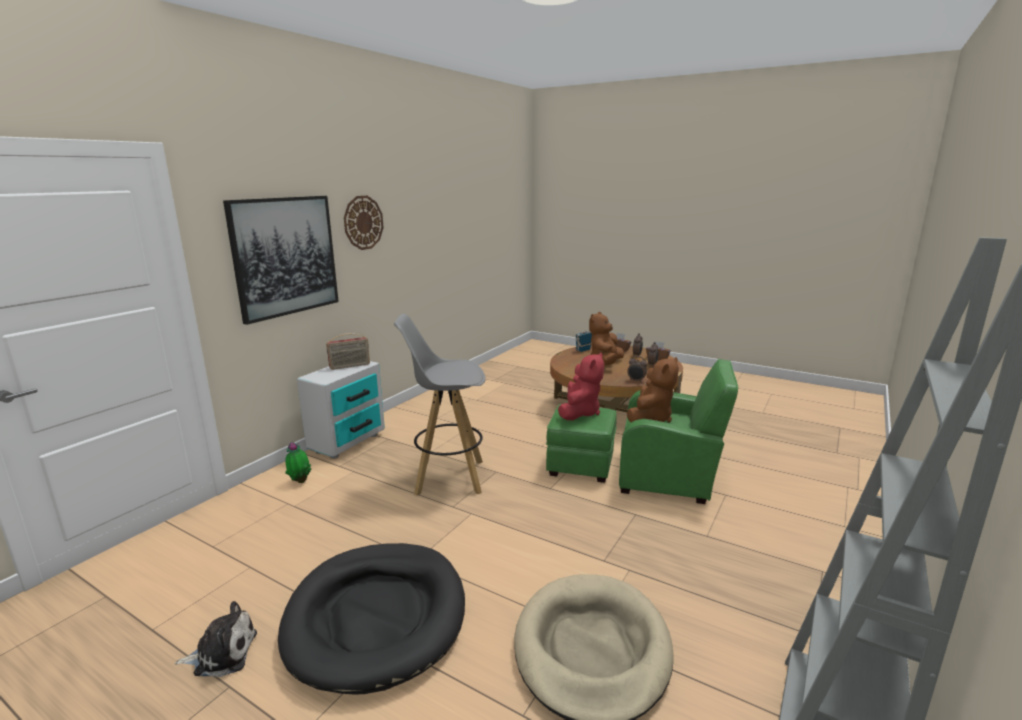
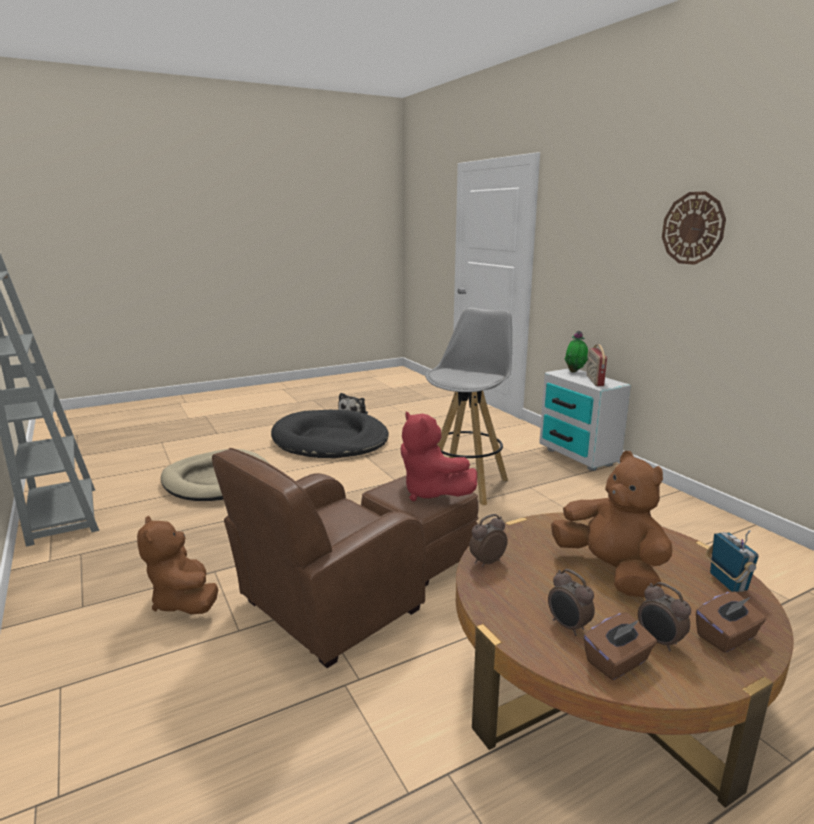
camera: 120 degrees right, 0 degrees up
picture [223,196,339,325] -> none
potted plant [285,442,311,483] -> potted plant moved to [565,331,588,372]
green armchair [546,359,738,504] -> brown armchair [212,448,479,668]
brown plush toy [627,357,679,423] -> brown plush toy moved to [137,516,218,614]

